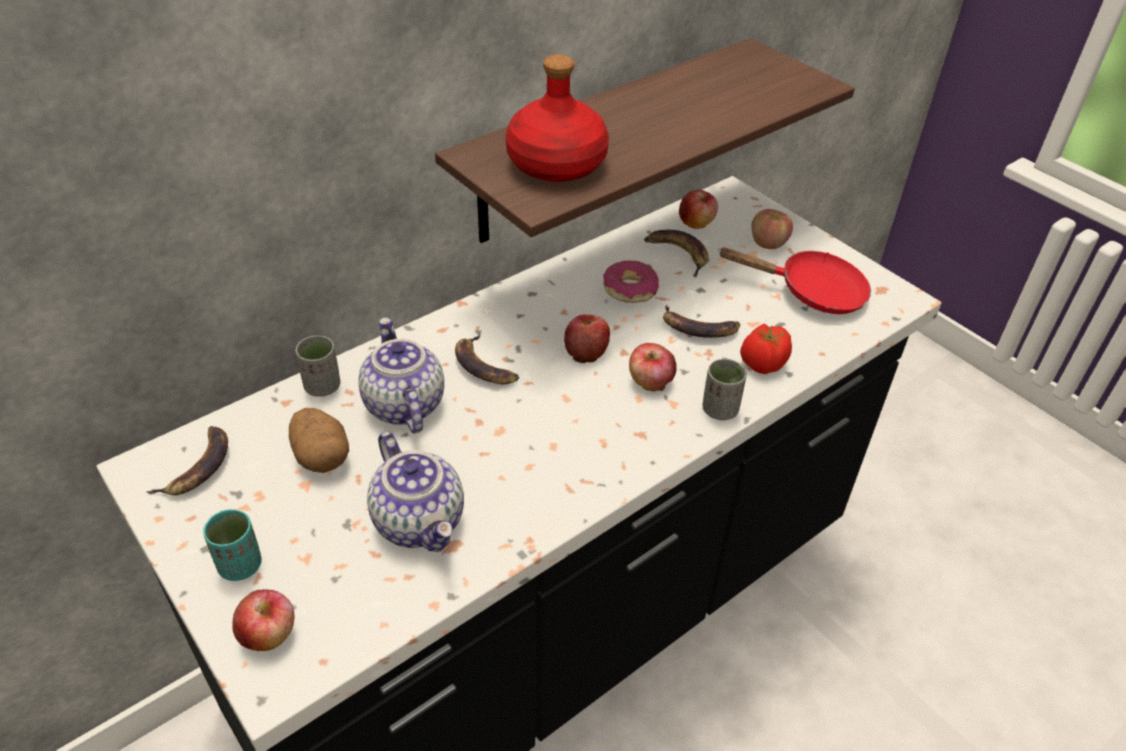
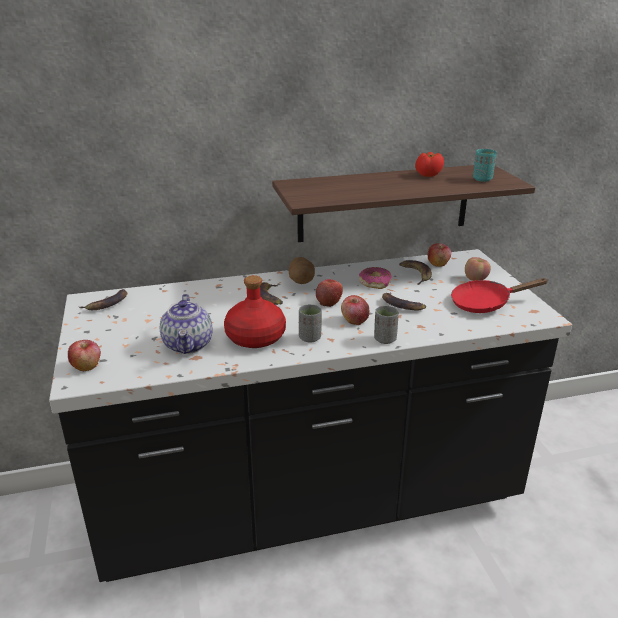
camera: 25 degrees right, 15 degrees down
turquoise cup [203,509,262,581] -> turquoise cup moved to [473,149,497,182]
potato [289,408,349,473] -> potato moved to [289,257,315,284]
grey cup [295,336,340,397] -> grey cup moved to [299,304,322,343]
teapot [358,317,444,433] -> none
red bottle [505,54,609,182] -> red bottle moved to [224,275,286,348]
red frying pan [718,247,871,314] -> red frying pan turned 135 degrees clockwise [451,278,547,313]
tomato [740,323,792,374] -> tomato moved to [415,152,444,177]

